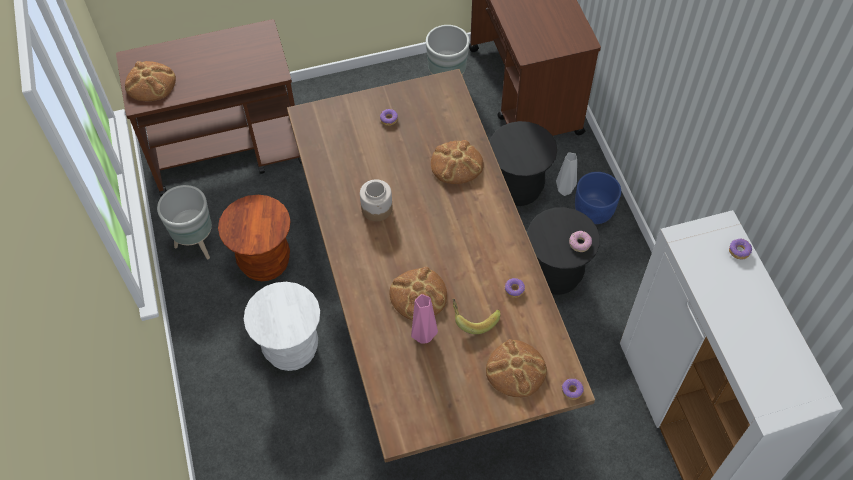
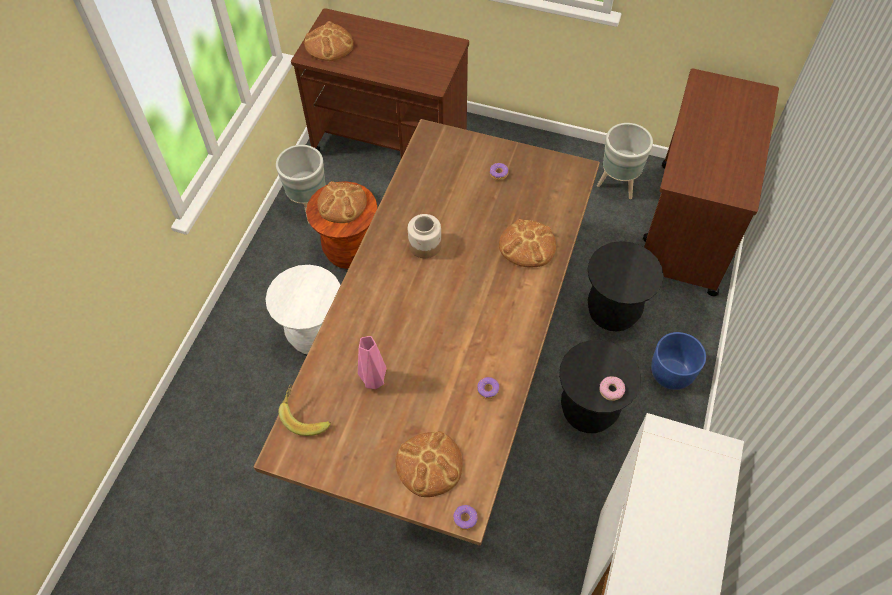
camera: 35 degrees right, 0 degrees up
bread [389,267,447,321] -> bread moved to [317,181,367,223]
banana [452,299,500,334] -> banana moved to [279,384,331,436]
grey vase [556,152,577,196] -> none
donut [729,239,752,259] -> none

